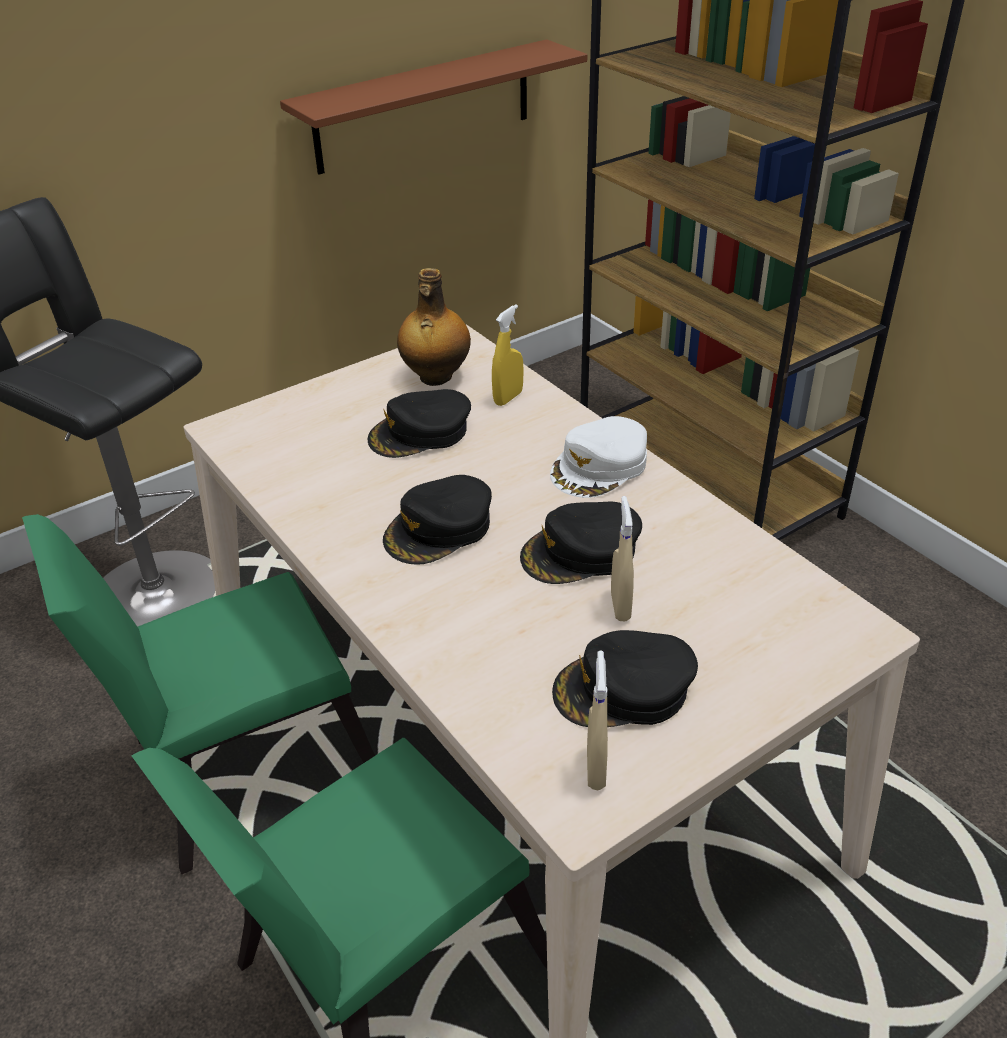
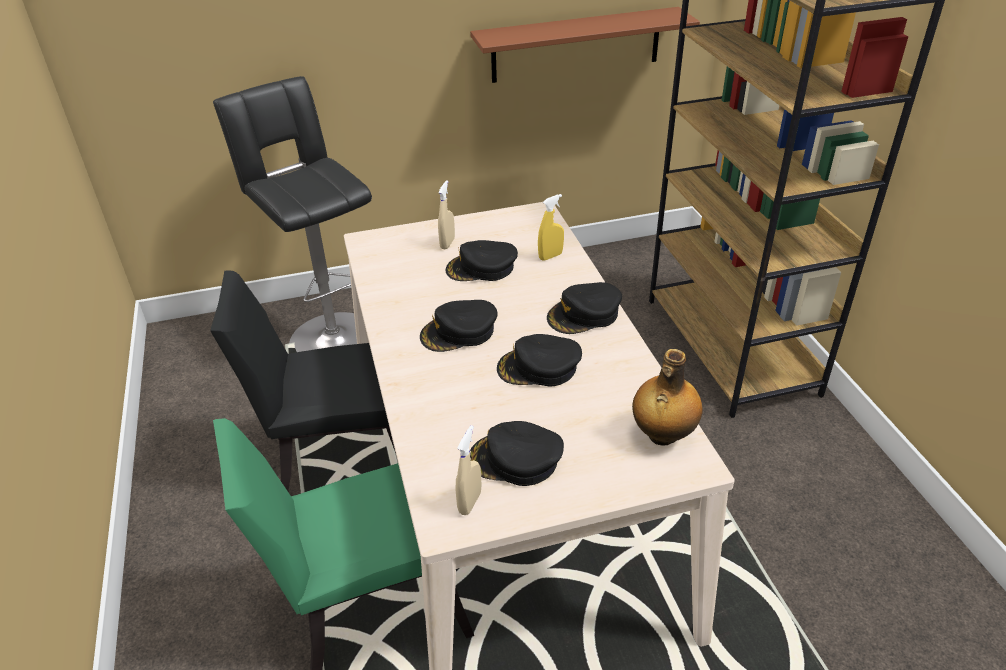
camera: 20 degrees right, 0 degrees up
green chair [22,514,375,874] -> black chair [210,270,396,491]
bottle [397,268,471,386] -> bottle moved to [632,349,703,446]
white cap [550,416,647,498] -> black cap [547,282,622,334]
beige spray bottle [611,496,634,621] -> beige spray bottle moved to [438,180,455,249]

